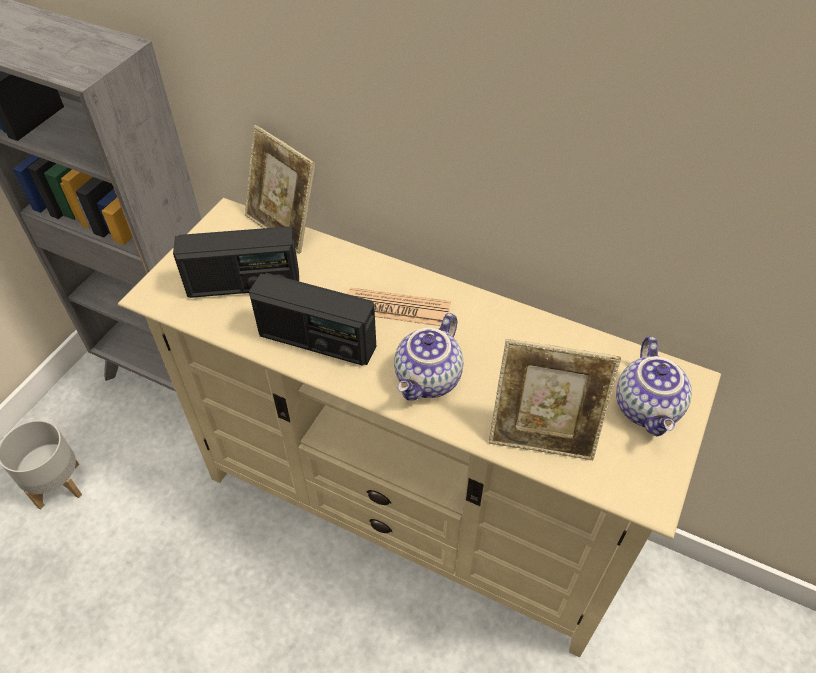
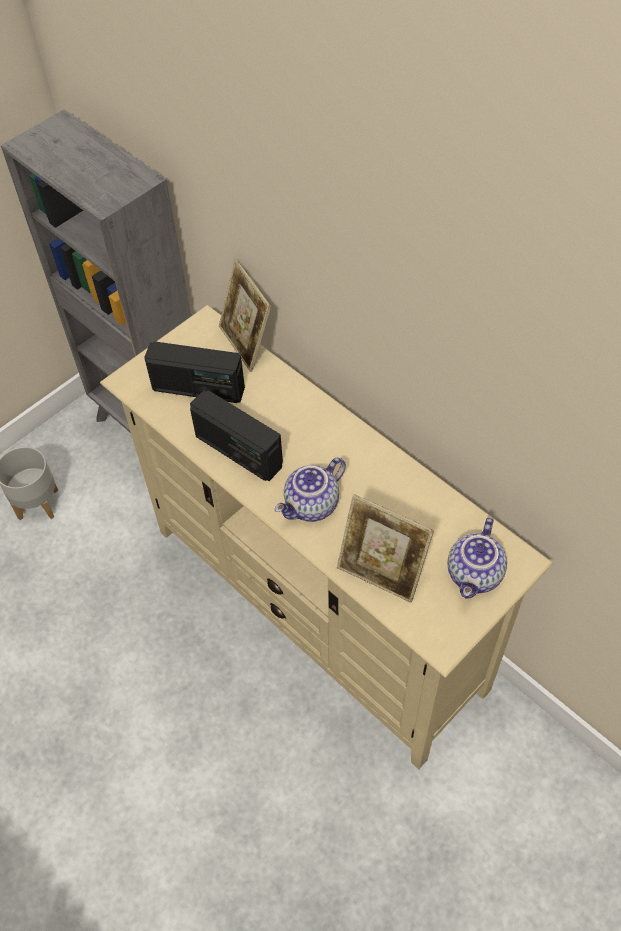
camera: 20 degrees right, 5 degrees up
newspaper [348,287,451,326] -> none

